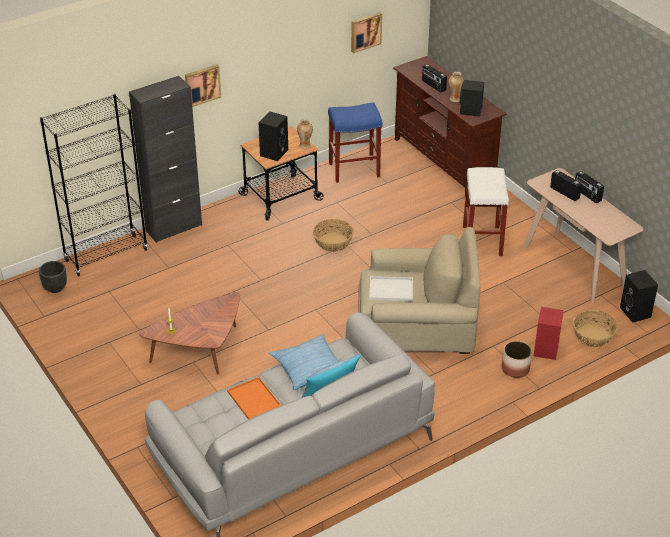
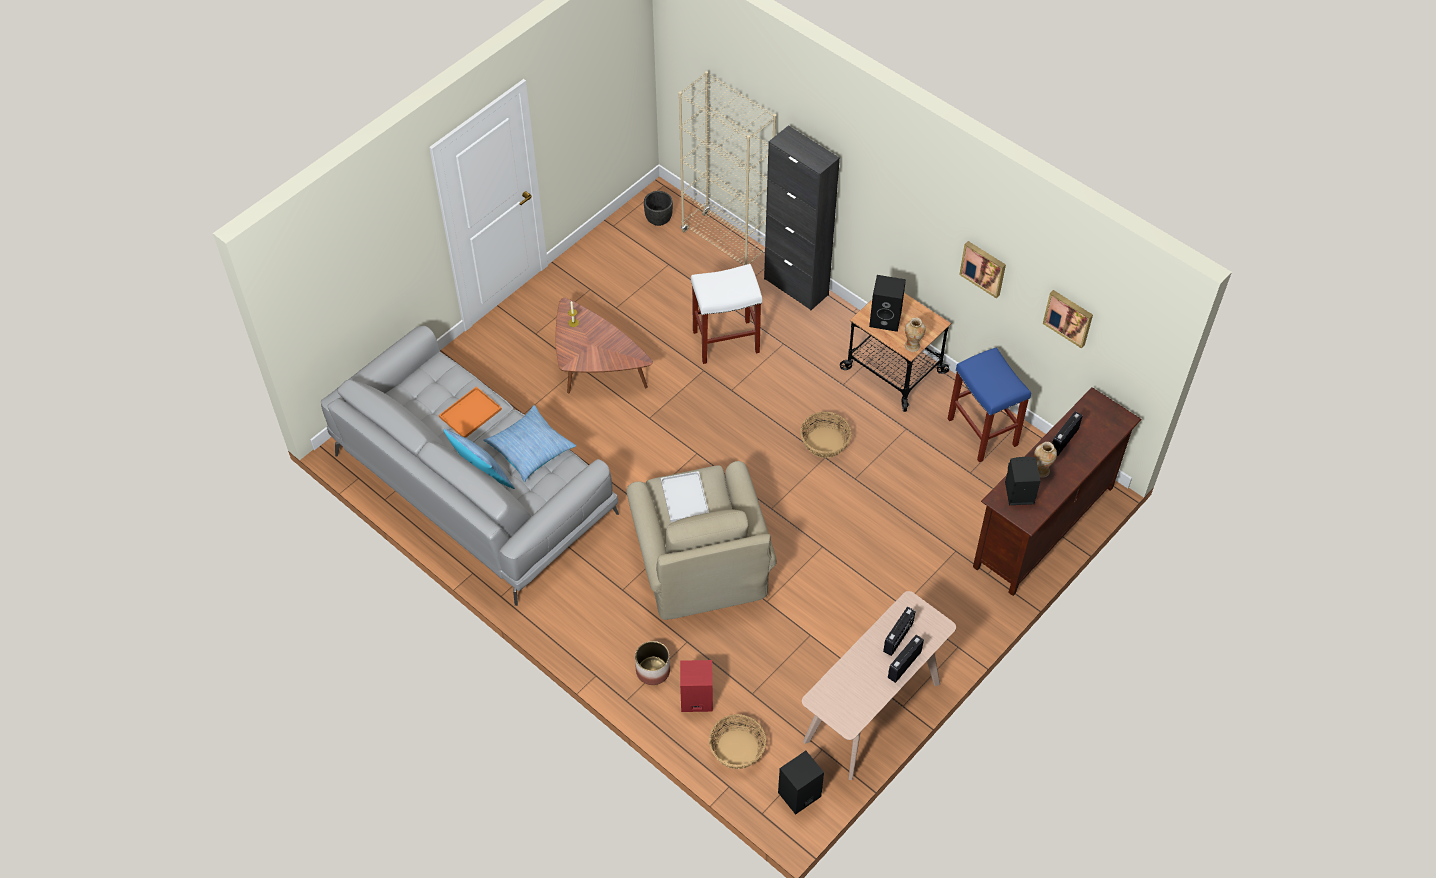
camera: 75 degrees right, 15 degrees up
black bookcase [40,94,148,276] -> beige bookcase [678,71,776,265]
picture [185,64,221,107] -> picture moved to [959,241,1006,298]
white stool [463,167,509,256] -> white stool moved to [691,264,762,364]

